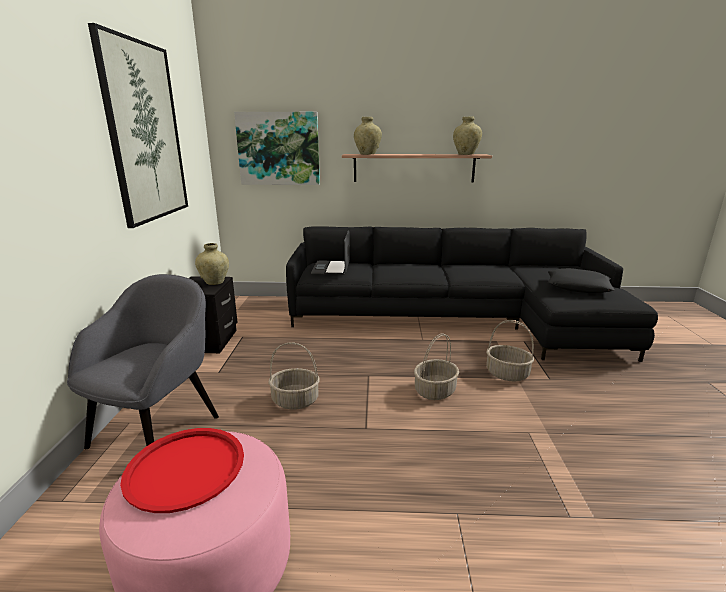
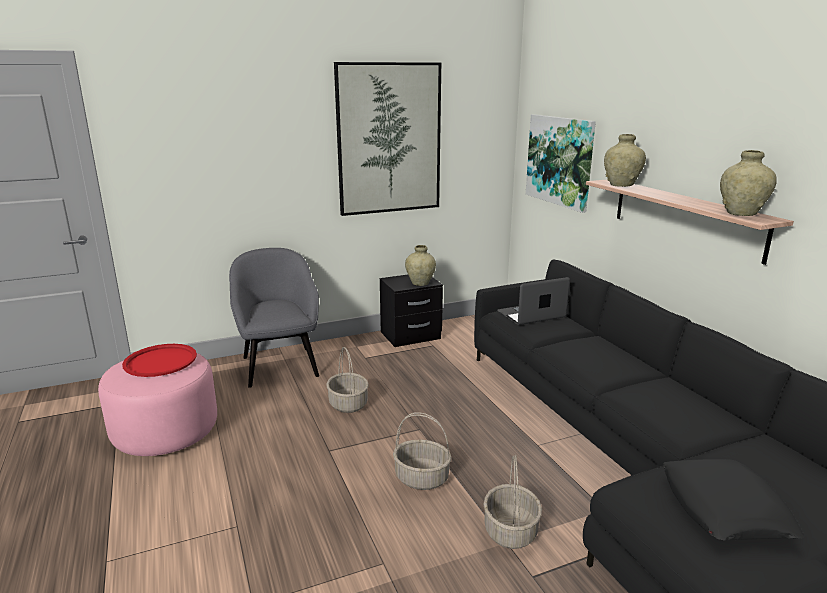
camera: 65 degrees right, 0 degrees up
grey armchair [67,274,219,449] -> grey armchair turned 105 degrees counterclockwise [229,248,319,388]

